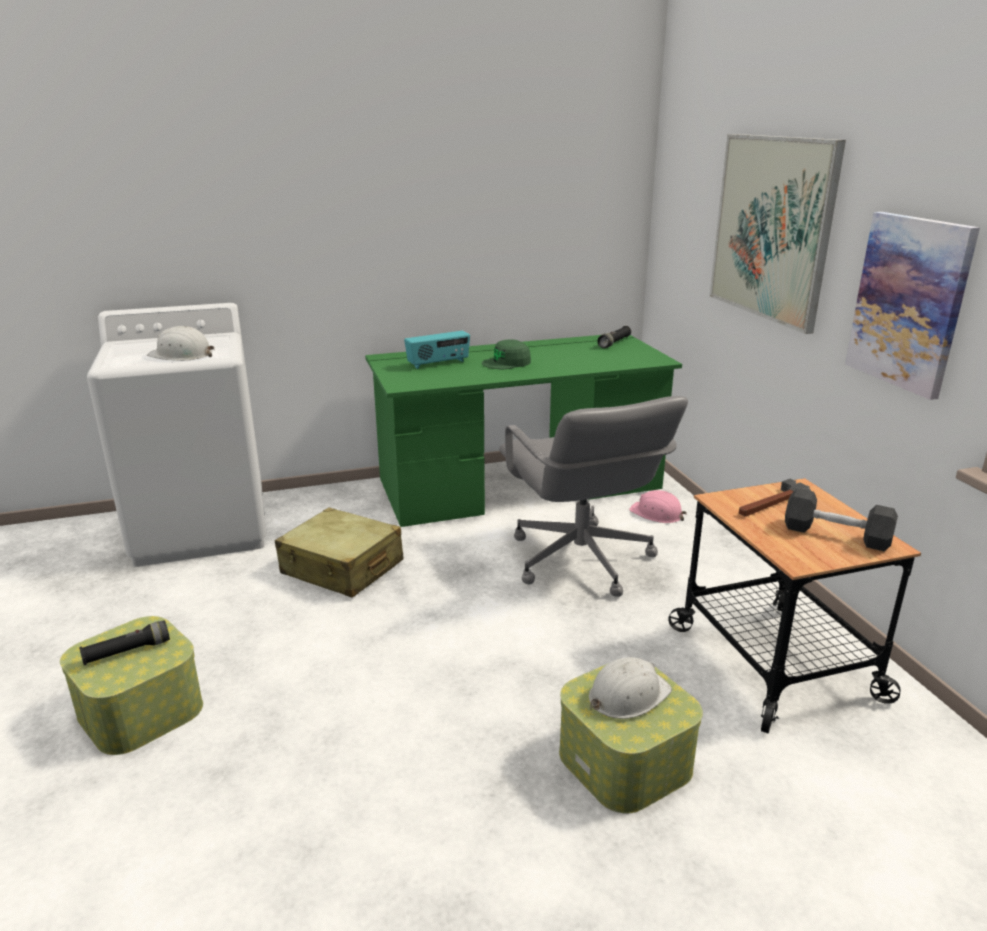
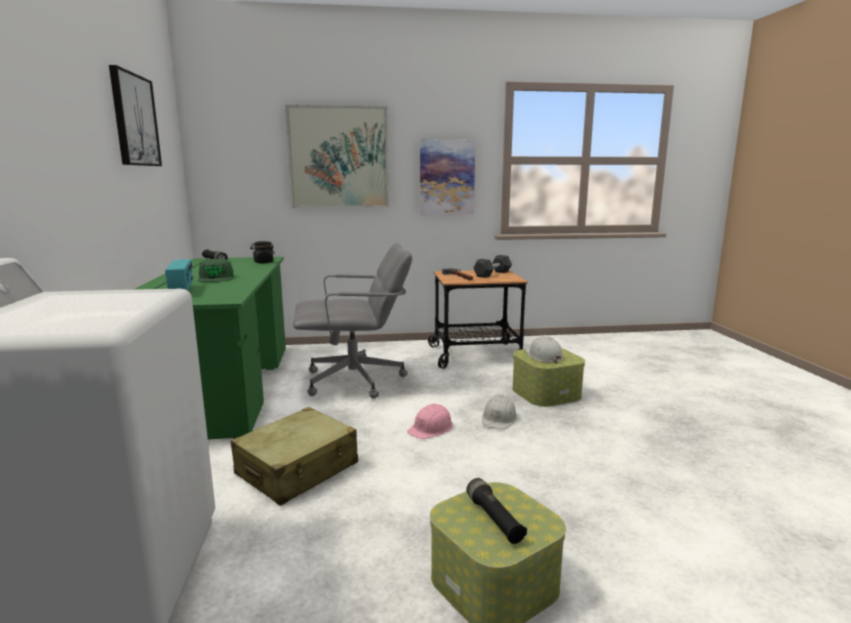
camera: 80 degrees left, 10 degrees down
white hard hat [147,326,214,361] -> white hard hat moved to [482,395,517,429]
pink hard hat [629,490,687,523] -> pink hard hat moved to [407,404,453,439]
none -> picture [109,65,162,166]
none -> black jar [250,241,275,264]

